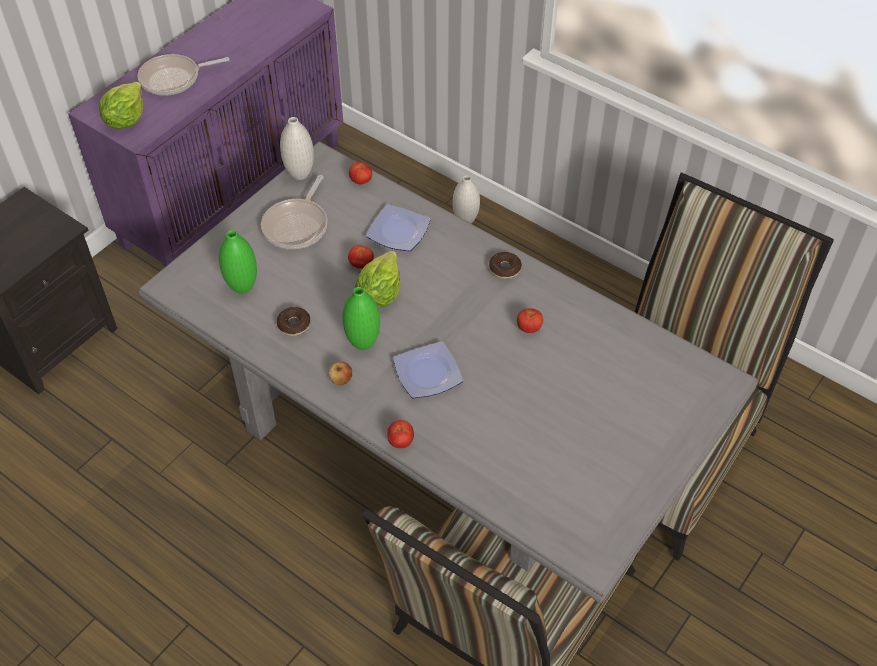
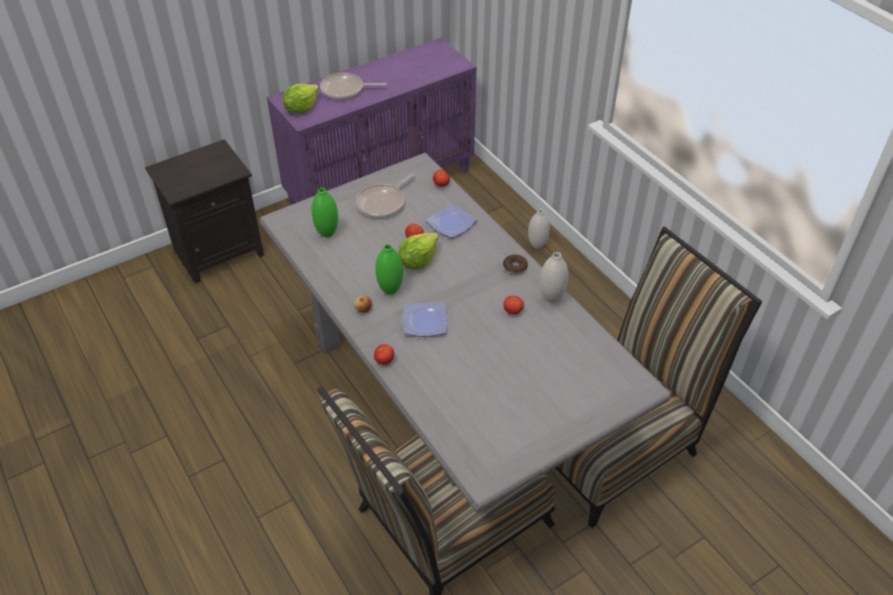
camera: 20 degrees right, 5 degrees down
donut [277,307,311,336] -> none
white vase [280,117,314,180] -> white vase moved to [540,252,568,303]

